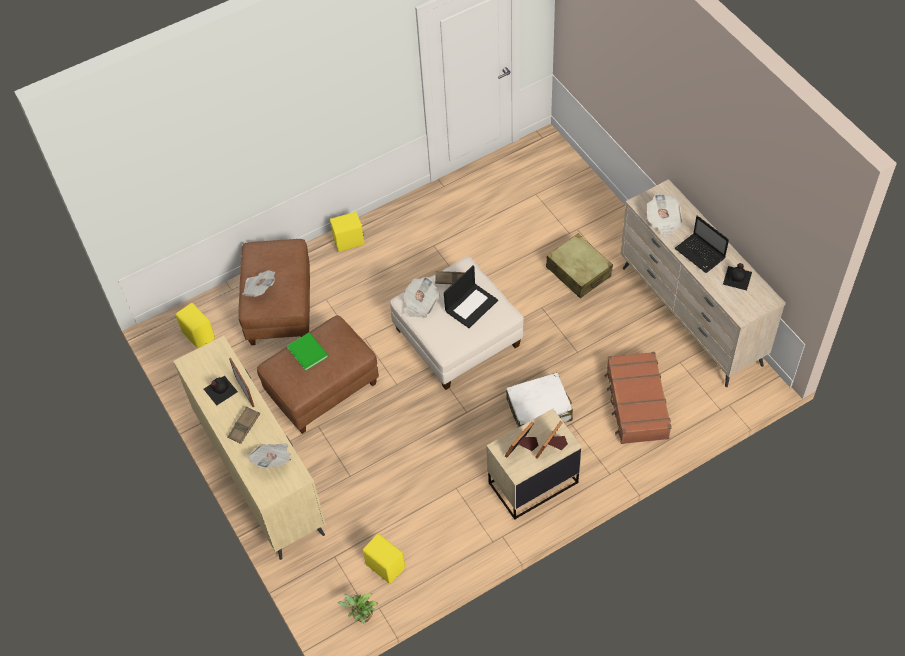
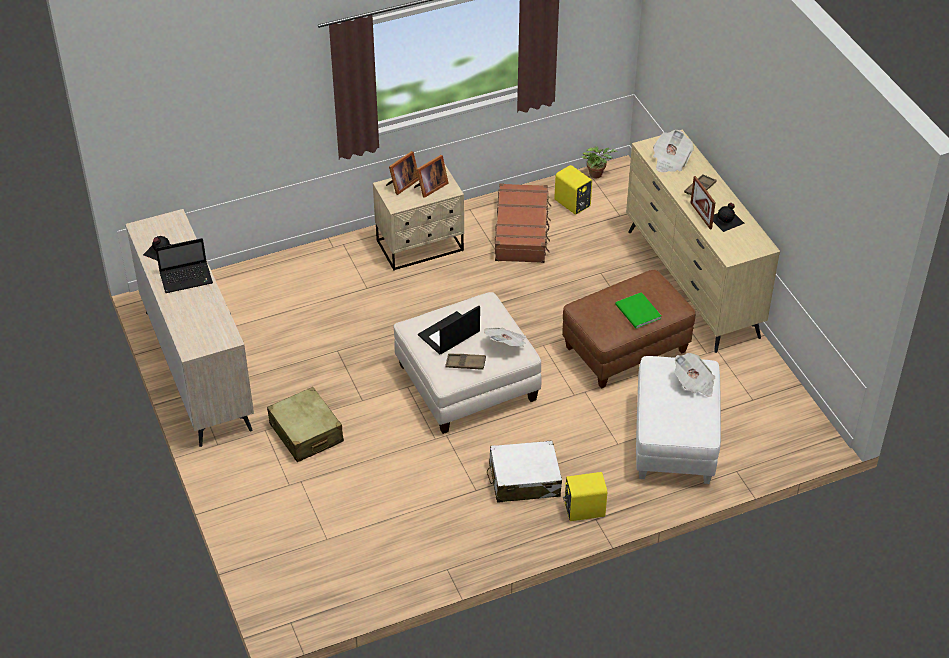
camera: 175 degrees left, 10 degrees down
yellow speaker [176,303,215,349] -> none
brown ottoman [239,239,310,345] -> white ottoman [636,356,721,484]
white suitcase [506,372,573,428] -> white suitcase moved to [487,440,562,503]
brown suitcase [604,352,672,444] -> brown suitcase moved to [495,183,551,263]
newspaper [647,193,683,238] -> none
laptop [675,215,729,273] -> laptop turned 105 degrees clockwise [155,238,213,293]

